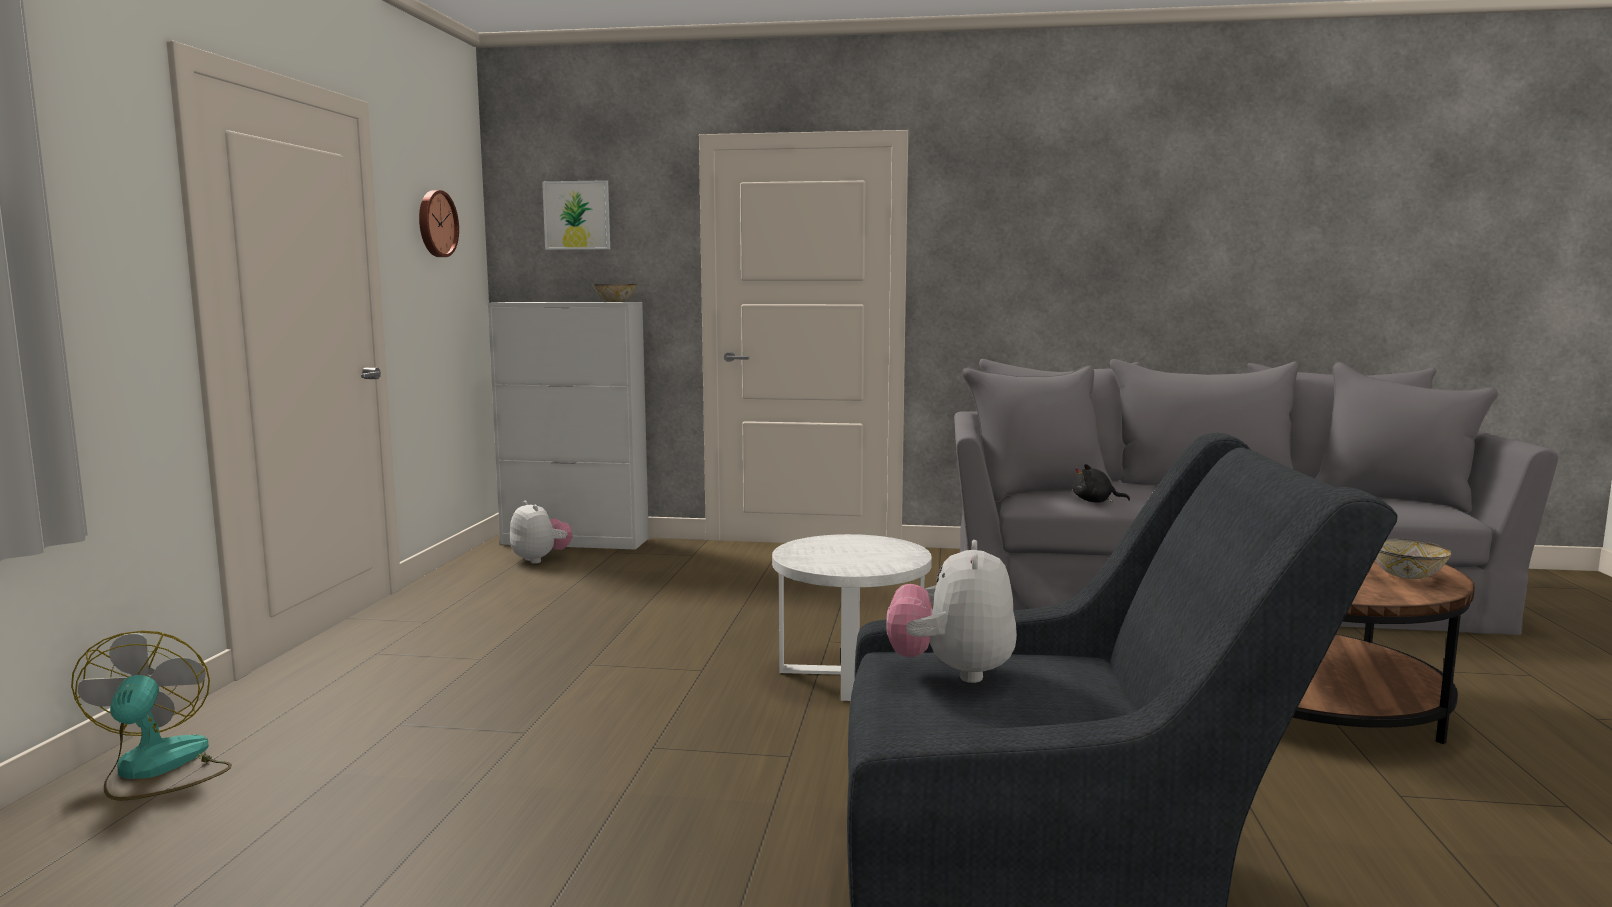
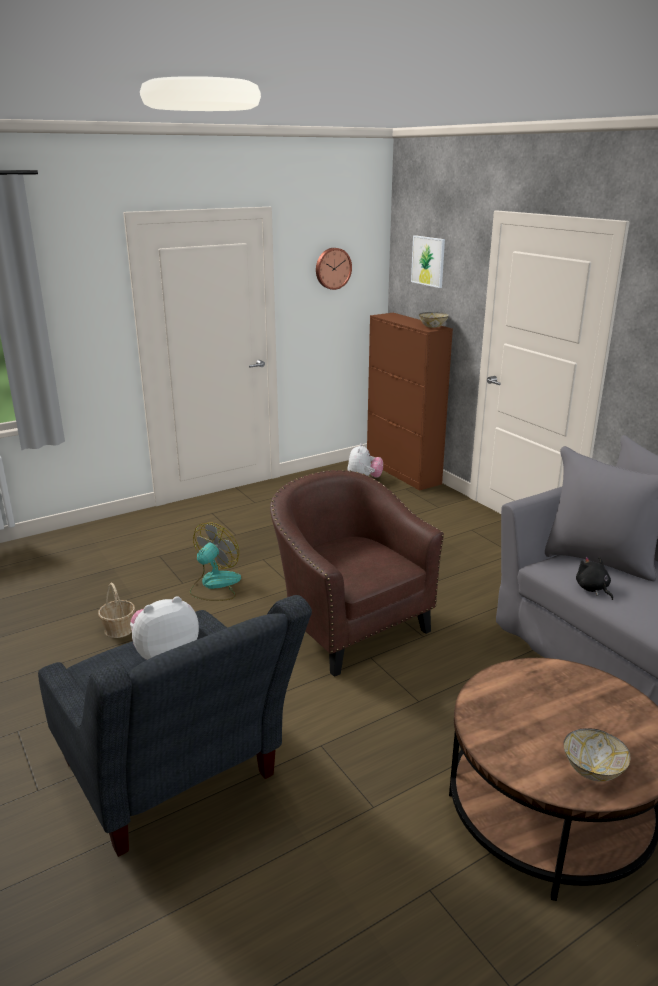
camera: 50 degrees right, 15 degrees up
fan [71,631,232,801] -> fan moved to [190,523,241,601]
white cabinet [488,302,649,550] -> brown cabinet [367,313,453,491]
white side table [772,534,932,701] -> brown armchair [270,470,444,677]
none -> basket [98,583,135,638]

